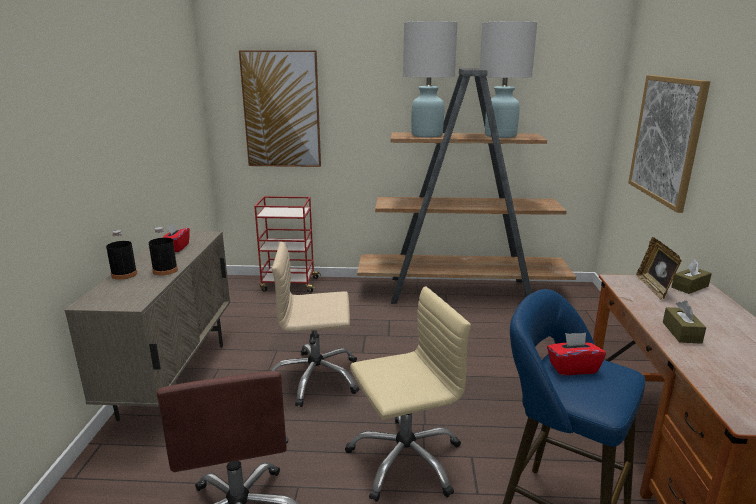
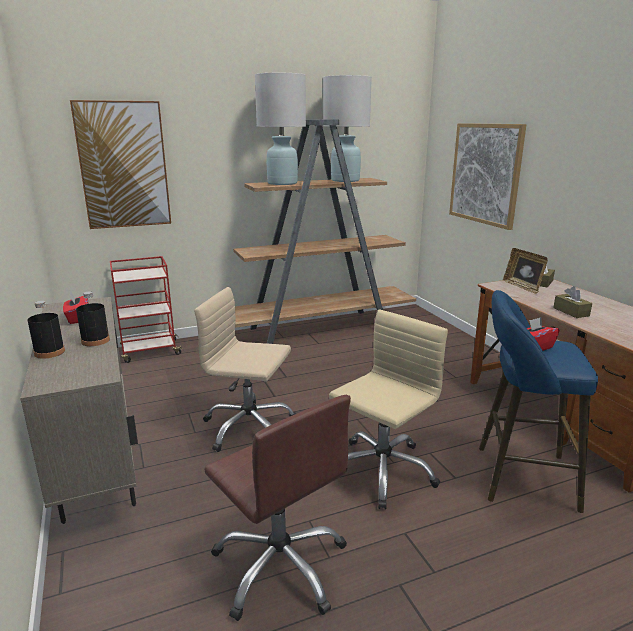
camera: 25 degrees left, 0 degrees up
beige office chair [271,242,359,407] -> beige office chair turned 45 degrees clockwise [194,287,296,452]

